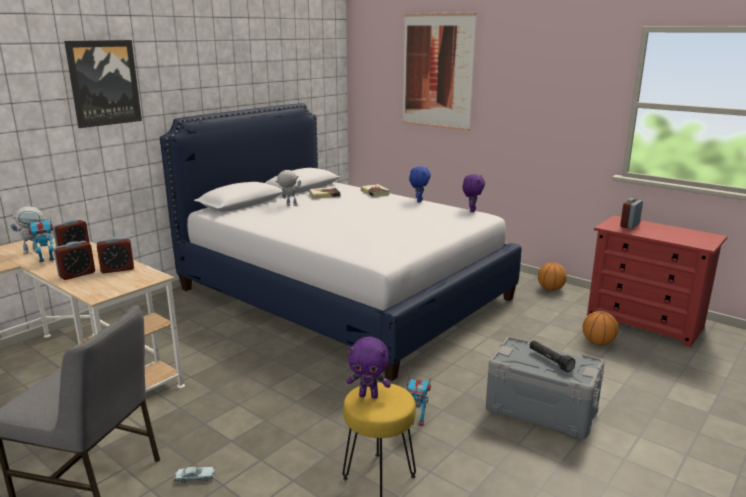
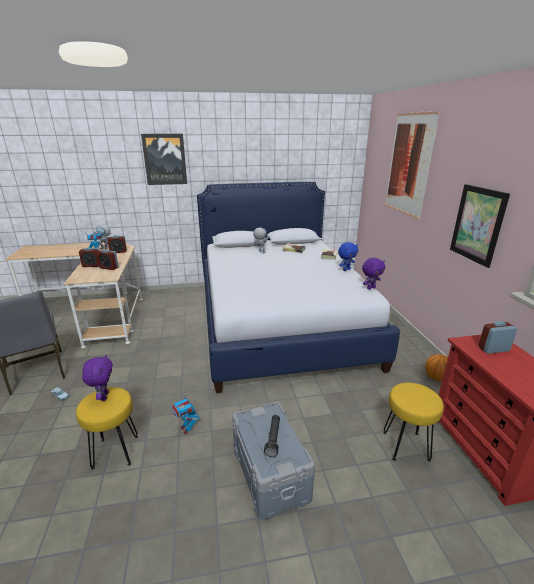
camera: 40 degrees right, 5 degrees up
purple plush toy [347,337,391,398] -> purple plush toy turned 150 degrees counterclockwise [82,354,113,401]
basketball [583,311,619,346] -> yellow stool [383,382,444,462]
none -> picture [450,184,510,268]

